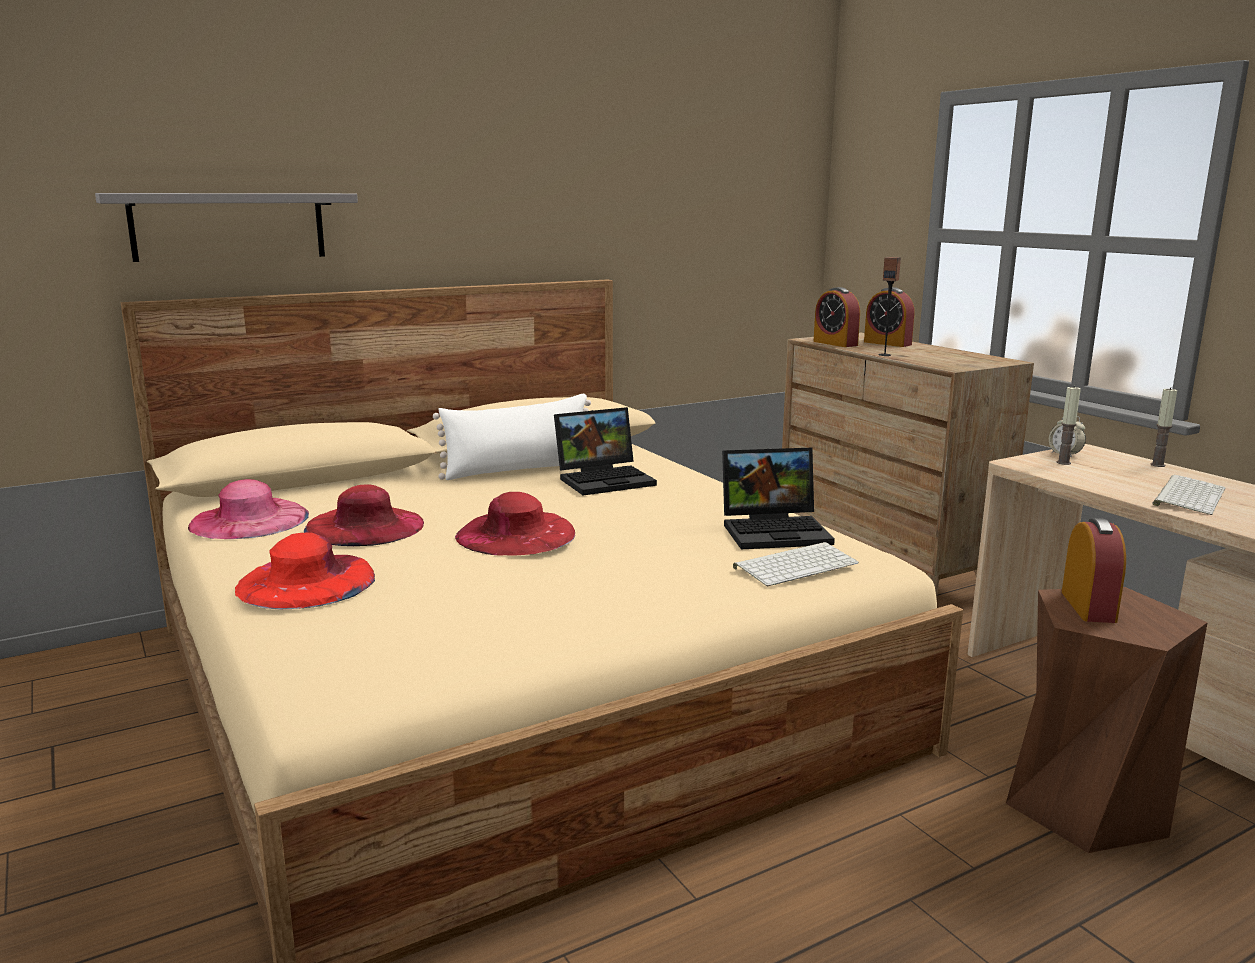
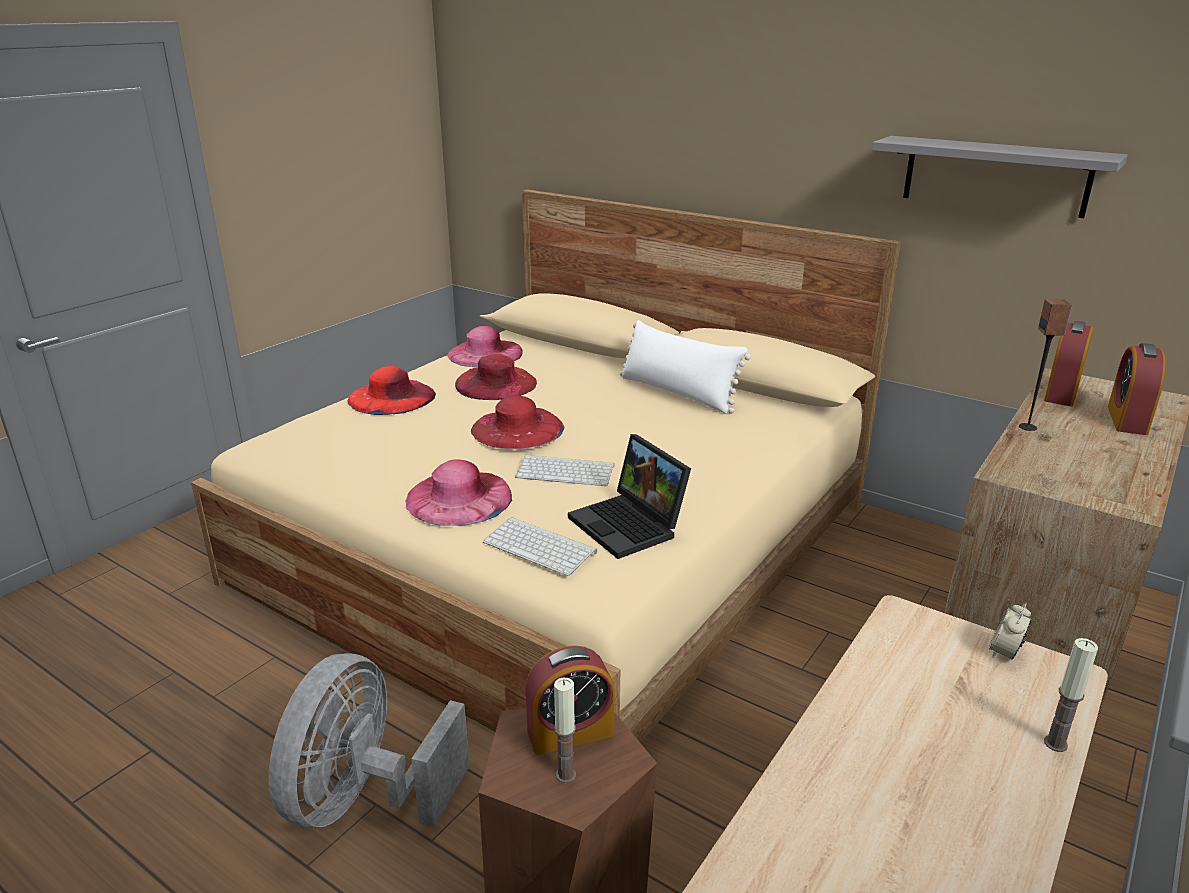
camera: 65 degrees right, 10 degrees up
grey shelf [95,193,358,262] -> grey shelf moved to [872,136,1128,218]
laptop [554,407,657,495] -> none
candle [1057,387,1081,465] -> candle moved to [554,678,576,783]
keyboard [1152,475,1226,515] -> keyboard moved to [515,455,614,486]
none -> grey fan [269,653,470,829]
none -> pink hat [405,460,512,526]

